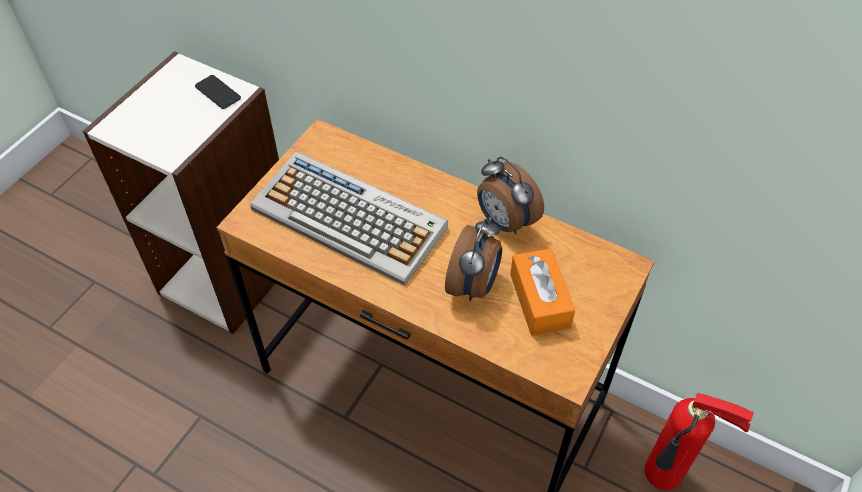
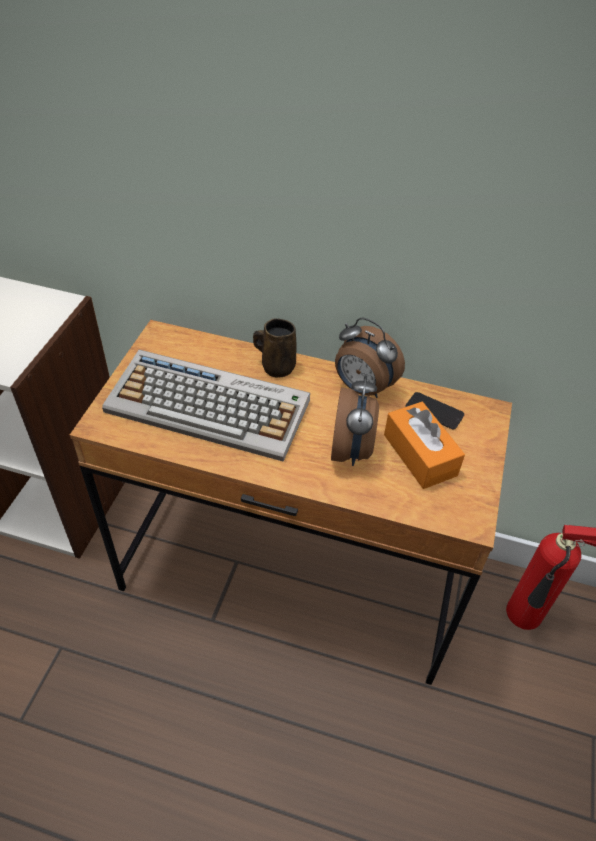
camera: 15 degrees left, 5 degrees down
phone [195,75,241,109] -> phone moved to [405,392,464,429]
none -> brown mug [253,318,297,377]

